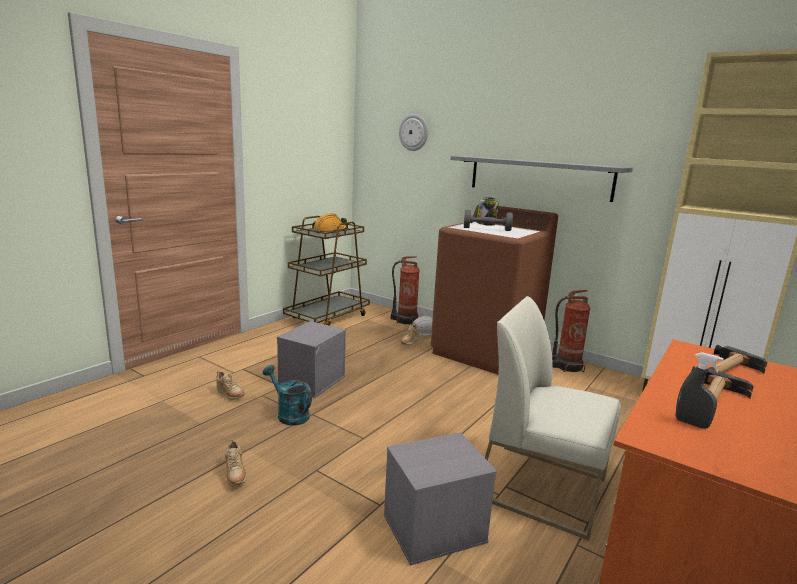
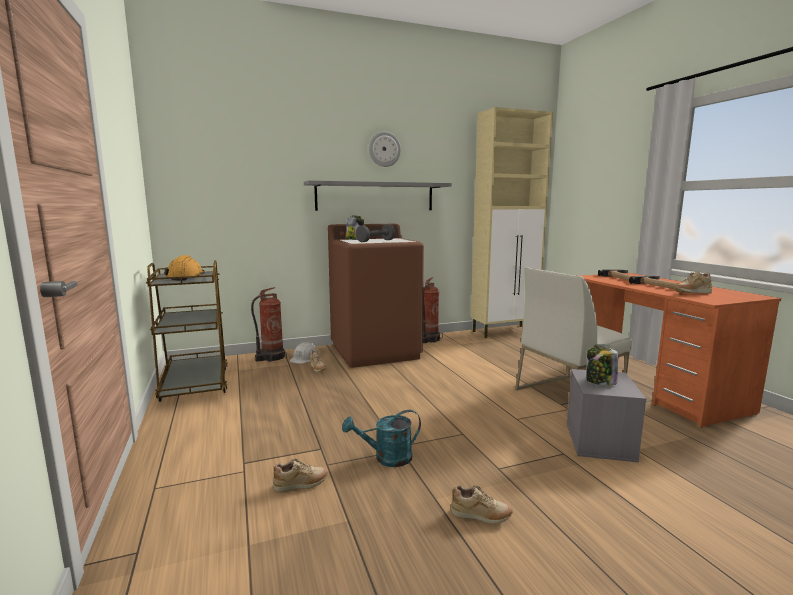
camera: 55 degrees left, 5 degrees down
grey storage box [277,321,346,398] -> none
wall clock [399,114,428,151] -> wall clock moved to [369,131,401,167]
grey spray bottle [676,352,723,429] -> beige shoe [675,271,712,294]
none -> jar [586,344,618,385]

